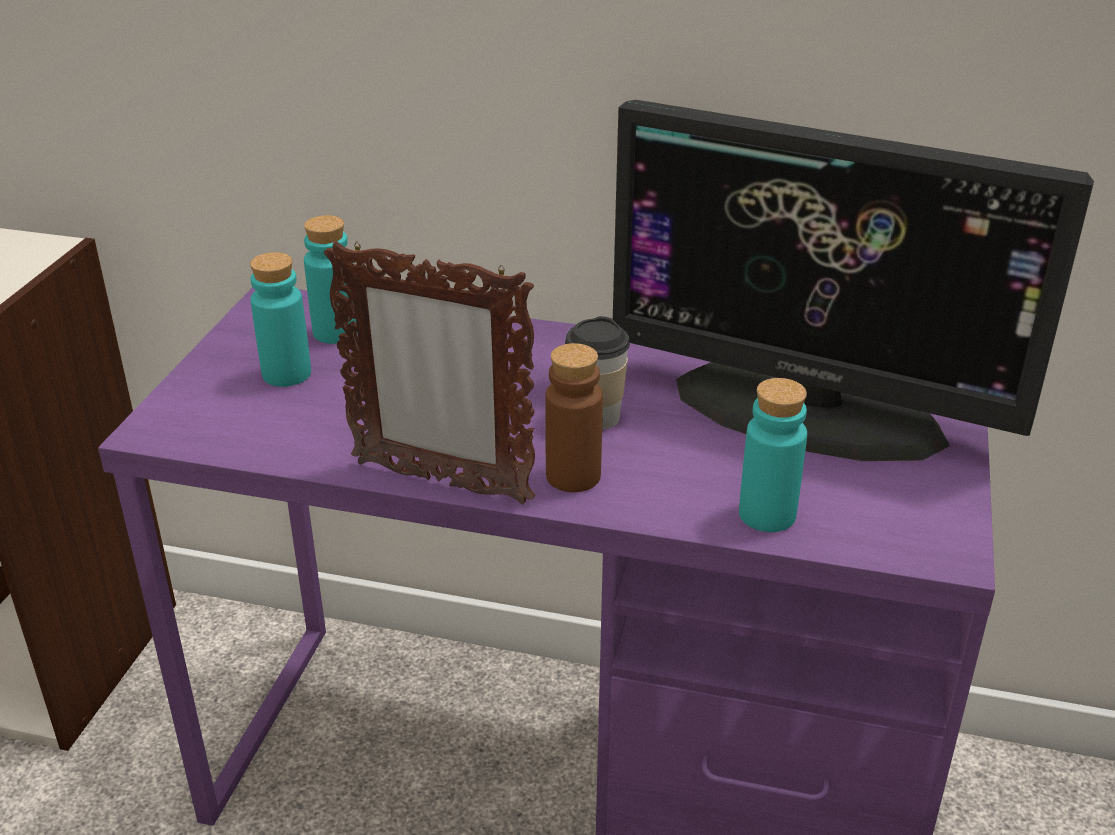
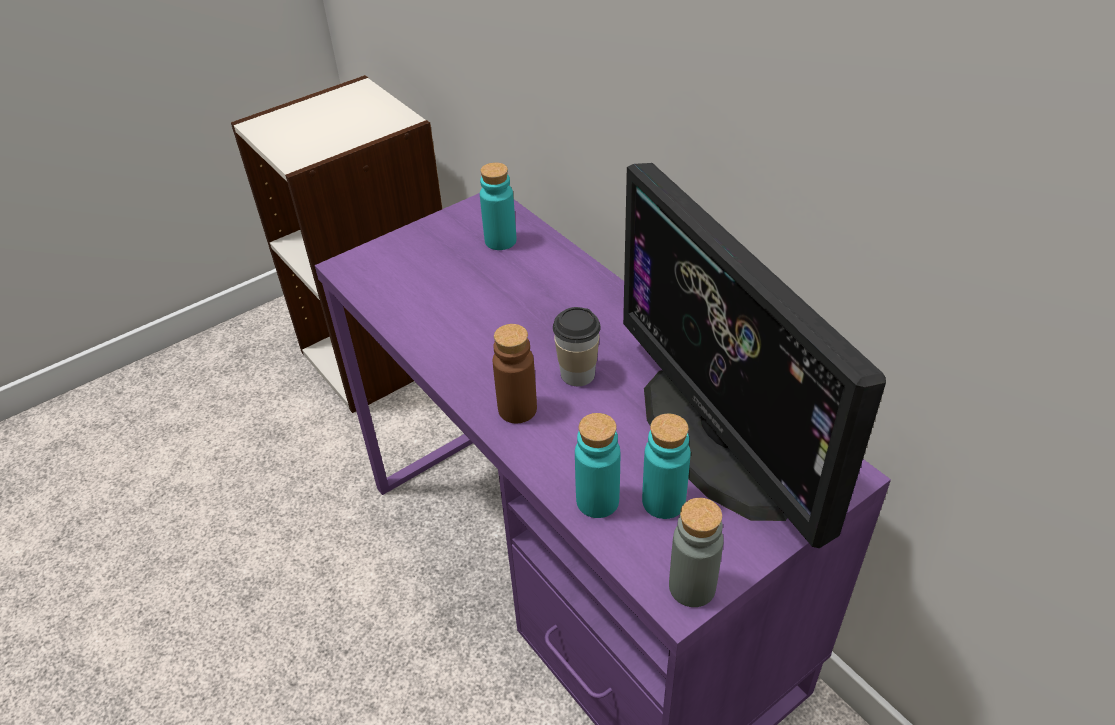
camera: 40 degrees right, 10 degrees up
turquoise bottle [250,252,311,387] -> turquoise bottle moved to [642,413,691,519]
picture frame [324,241,535,505] -> none
none -> grey bottle [669,498,723,607]

